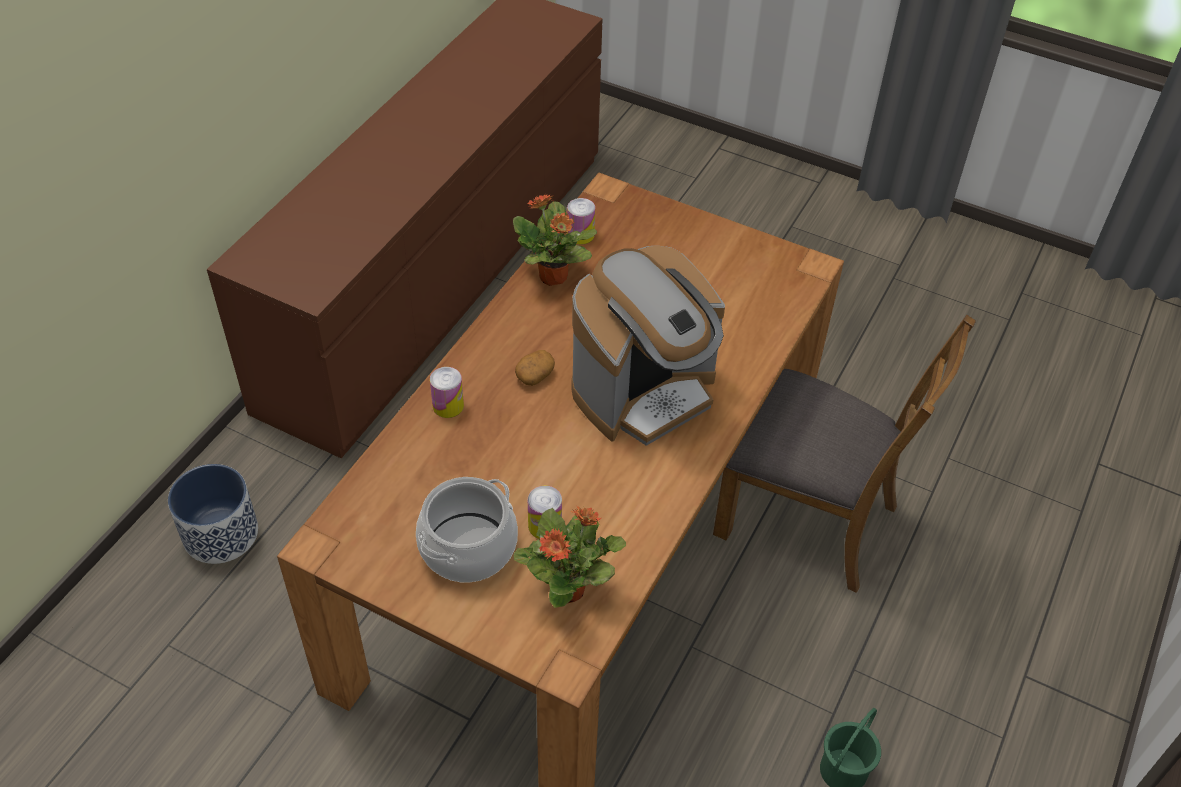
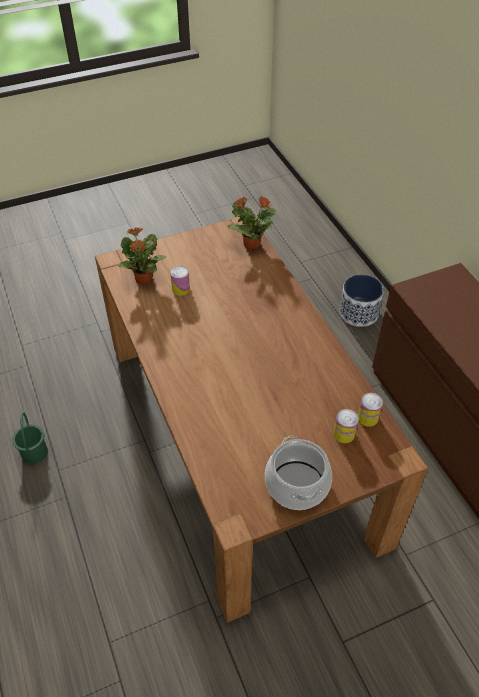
camera: 130 degrees right, 0 degrees up
cooking pot [416,477,518,582] -> cooking pot moved to [265,436,332,510]
can [430,367,464,418] -> can moved to [334,409,359,443]
potted plant [513,194,597,286] -> potted plant moved to [228,197,276,250]
potato [515,350,555,386] -> none
coffee machine [571,246,725,446] -> none
brown chair [713,315,976,593] -> none

